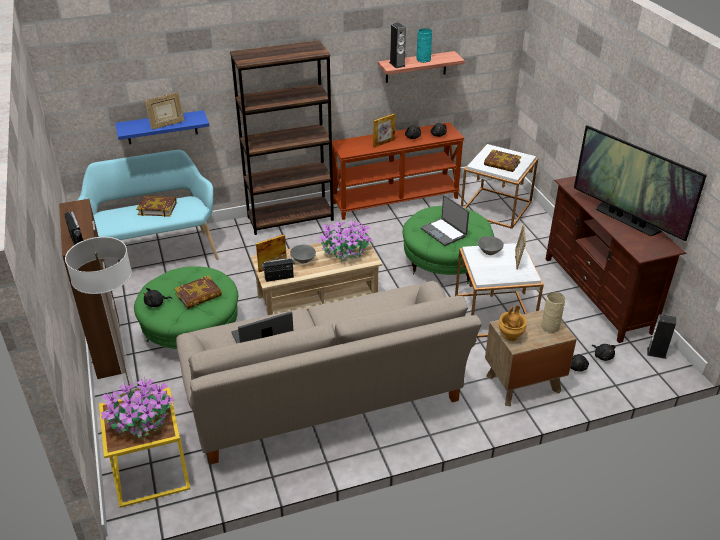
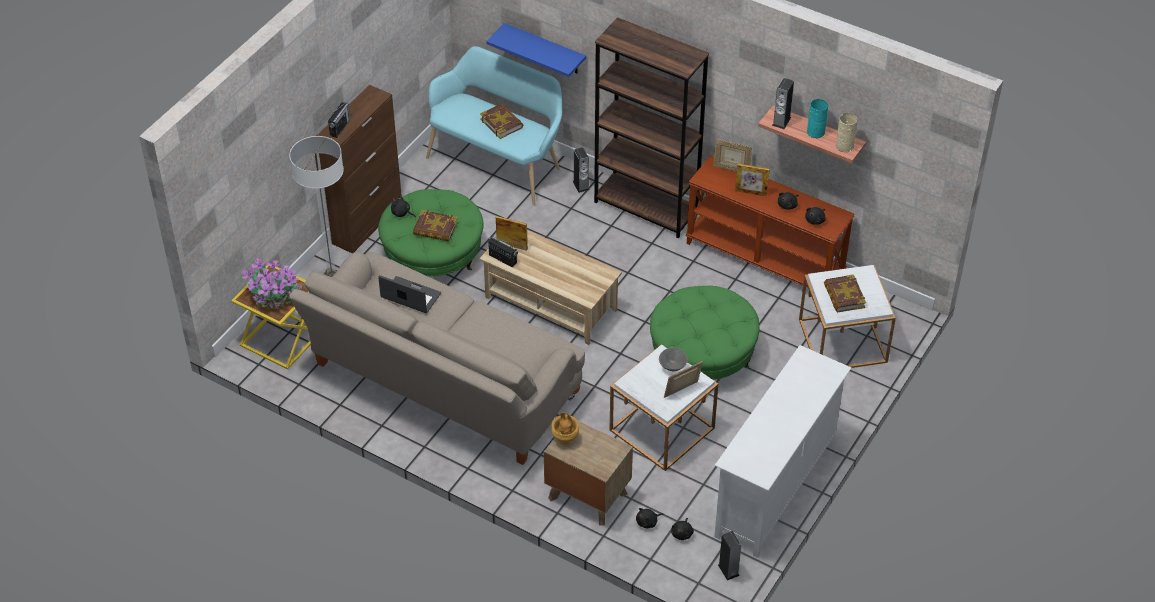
camera: 50 degrees right, 10 degrees up
picture frame [144,92,185,130] -> picture frame moved to [714,139,752,172]
grey bowl [290,245,316,263] -> none
potted plant [319,219,373,263] -> none
laptop [421,195,469,246] -> none
beige vase [541,292,565,333] -> beige vase moved to [836,113,857,153]
brown tv stand [545,176,686,343] -> white tv stand [714,345,851,558]
television [574,125,707,241] -> none
none -> speaker [573,147,590,193]

